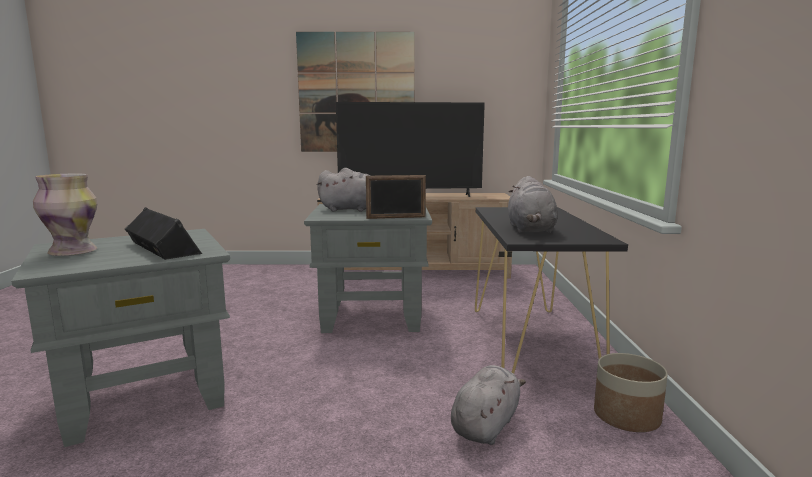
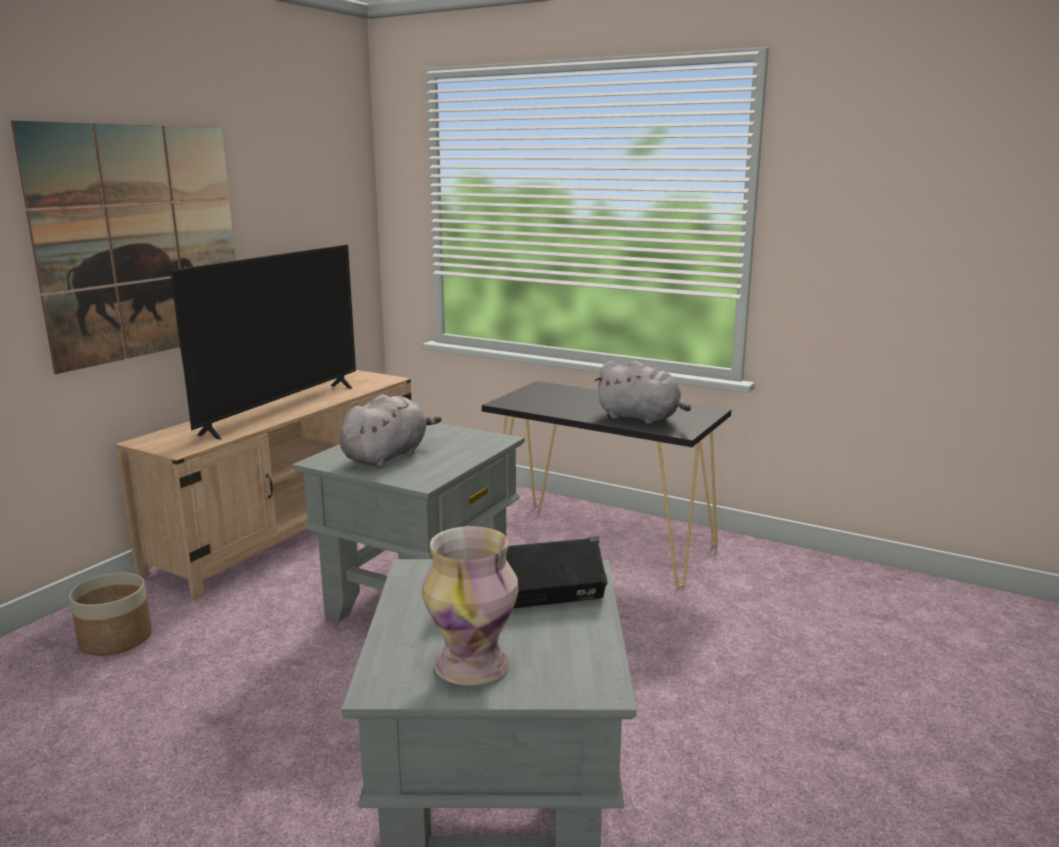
camera: 60 degrees left, 5 degrees up
picture frame [366,175,426,219] -> none
grey plush toy [451,365,526,445] -> none
planter [594,353,668,432] -> planter moved to [69,572,152,656]

